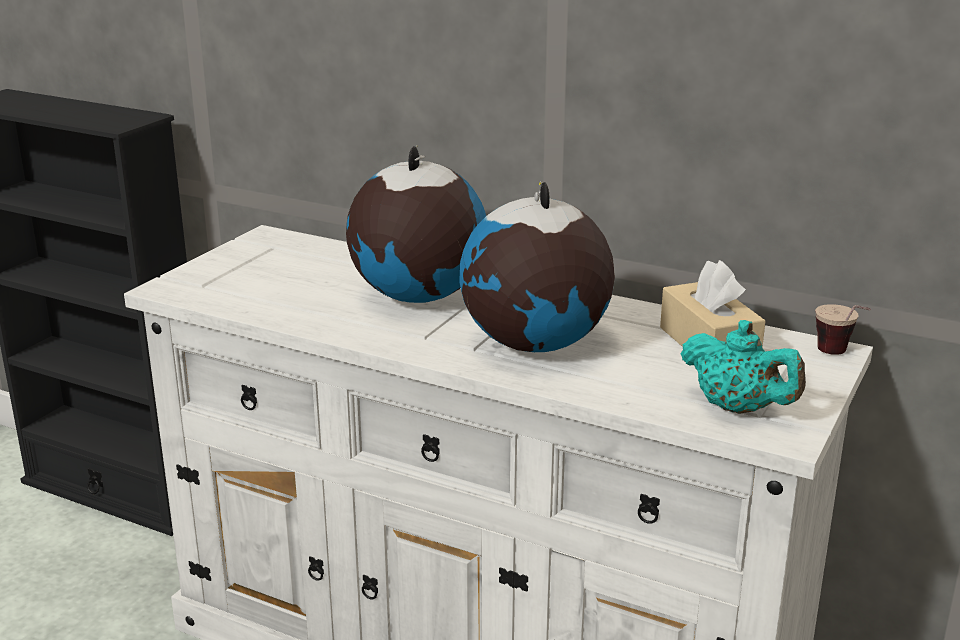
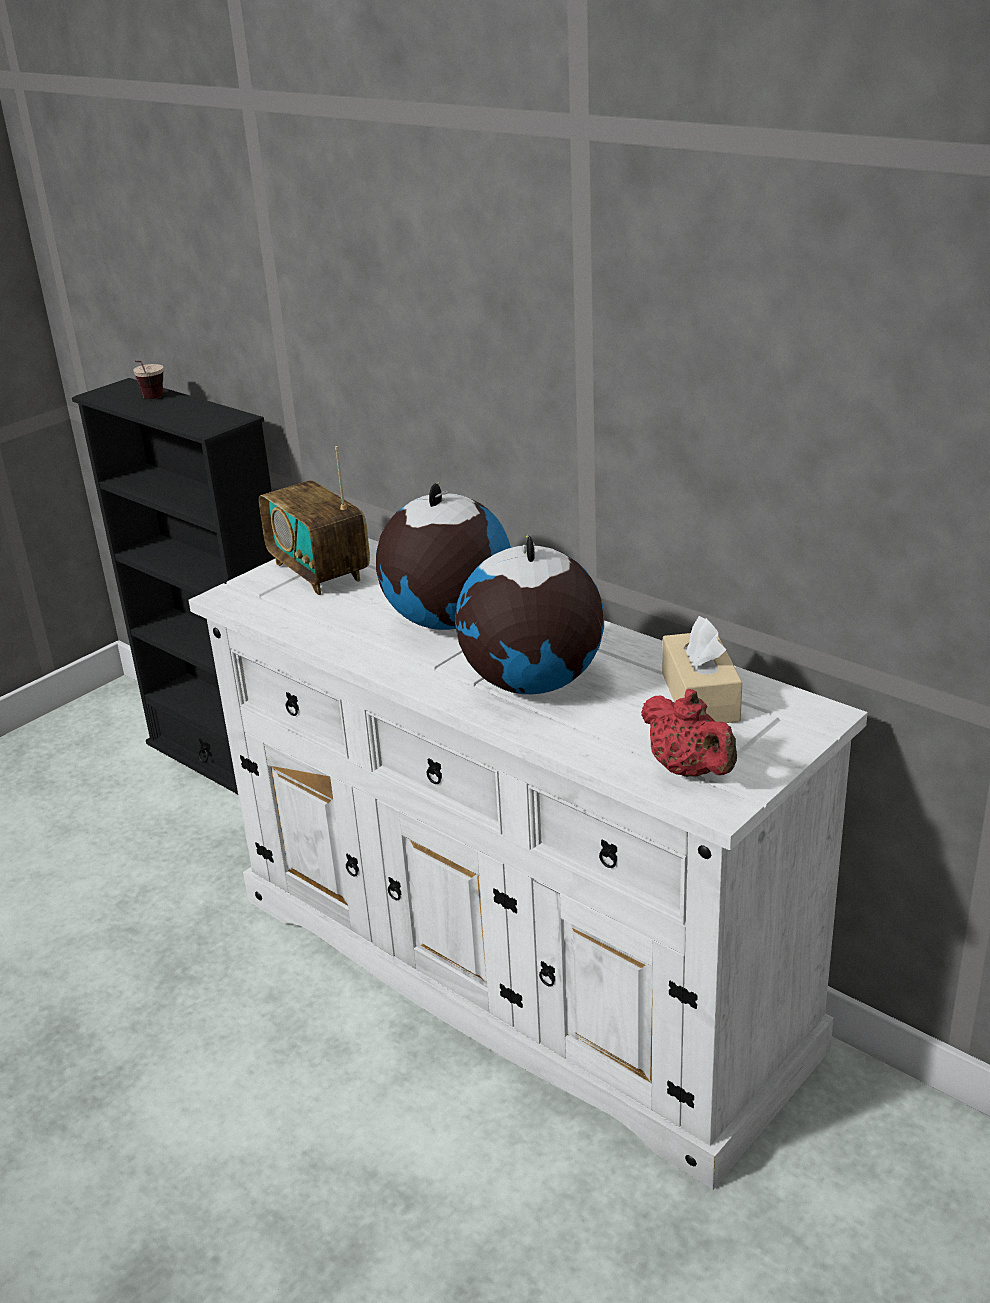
camera: 15 degrees right, 5 degrees up
turquoise teapot [680,320,806,414] -> red teapot [641,689,737,777]
cup [815,304,871,355] -> cup moved to [133,360,163,399]
none -> radio [259,446,370,595]

